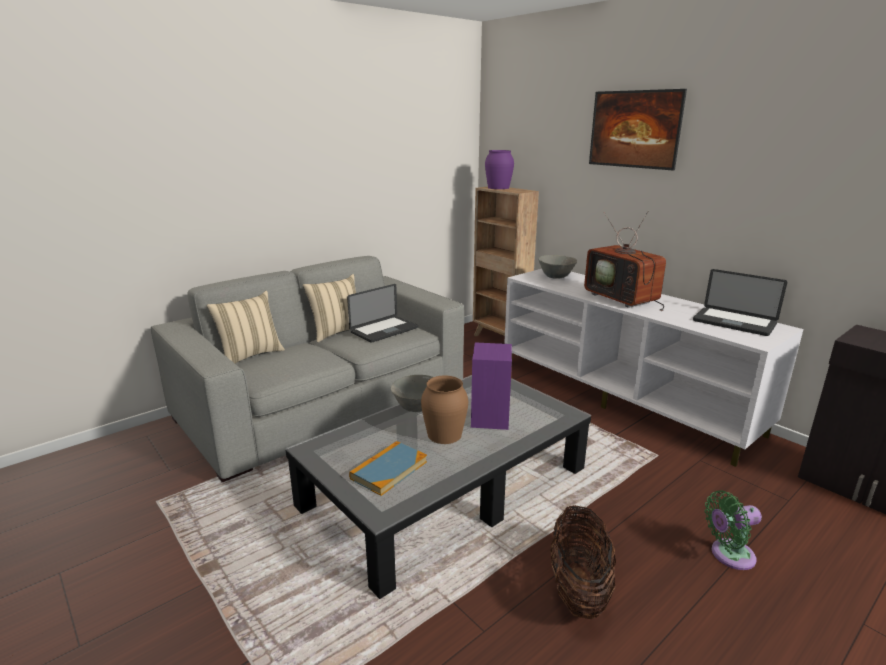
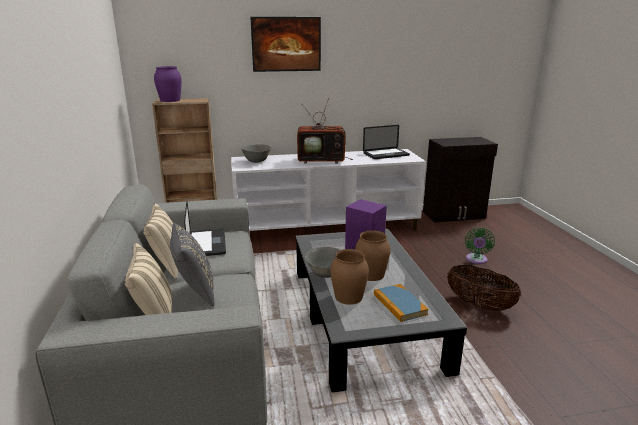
camera: 60 degrees left, 0 degrees up
none -> grey pillow [170,223,214,307]
none -> brown vase [330,249,369,305]

